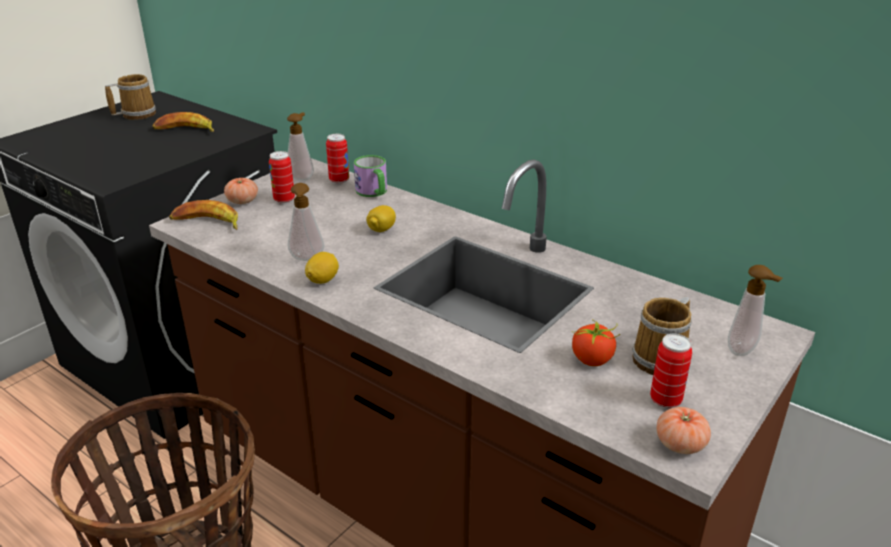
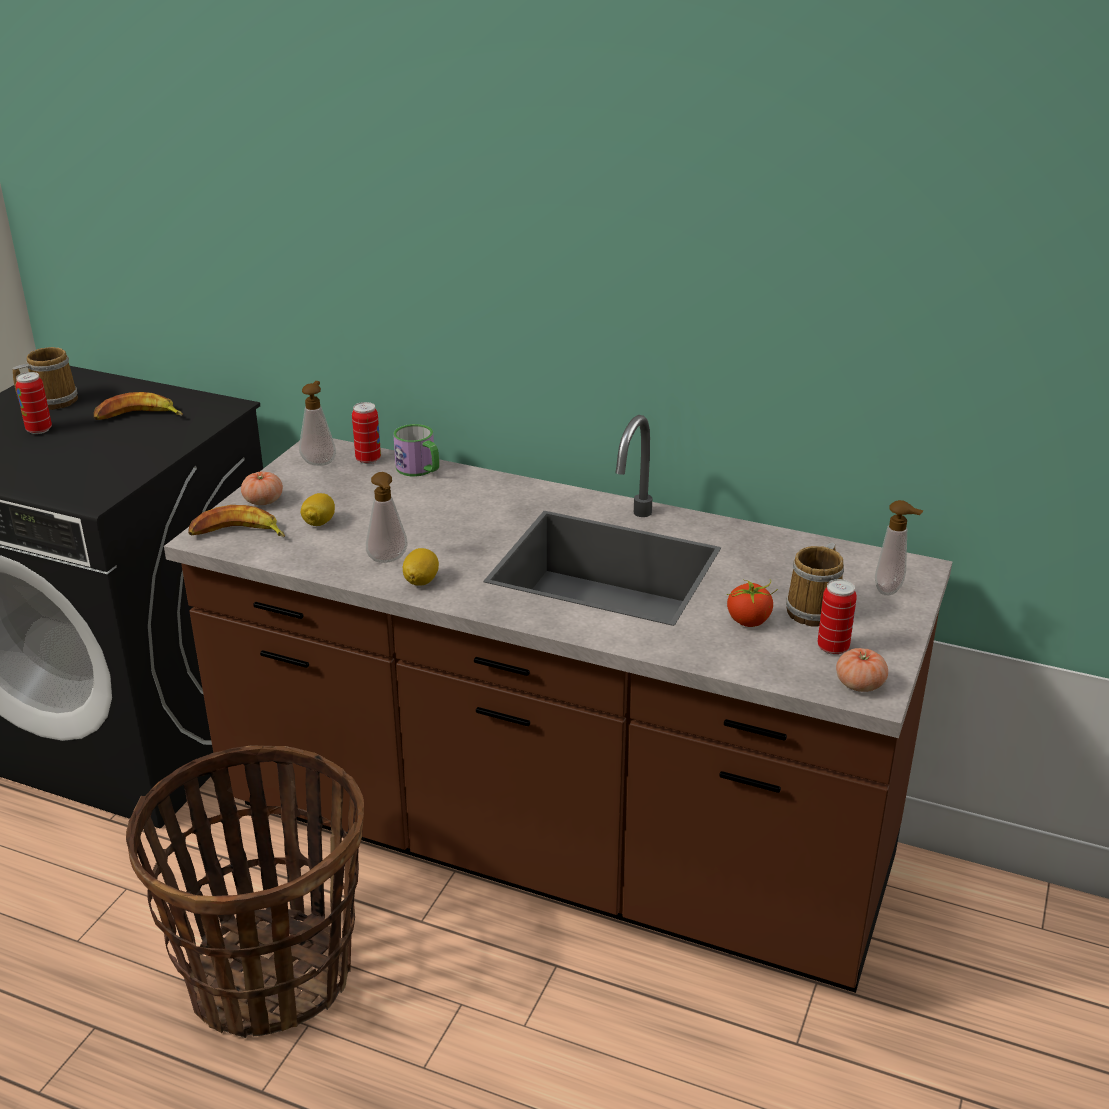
camera: 15 degrees left, 0 degrees up
can [269,151,295,204] -> can moved to [16,372,52,434]
lemon [366,205,396,232] -> lemon moved to [301,493,335,526]

